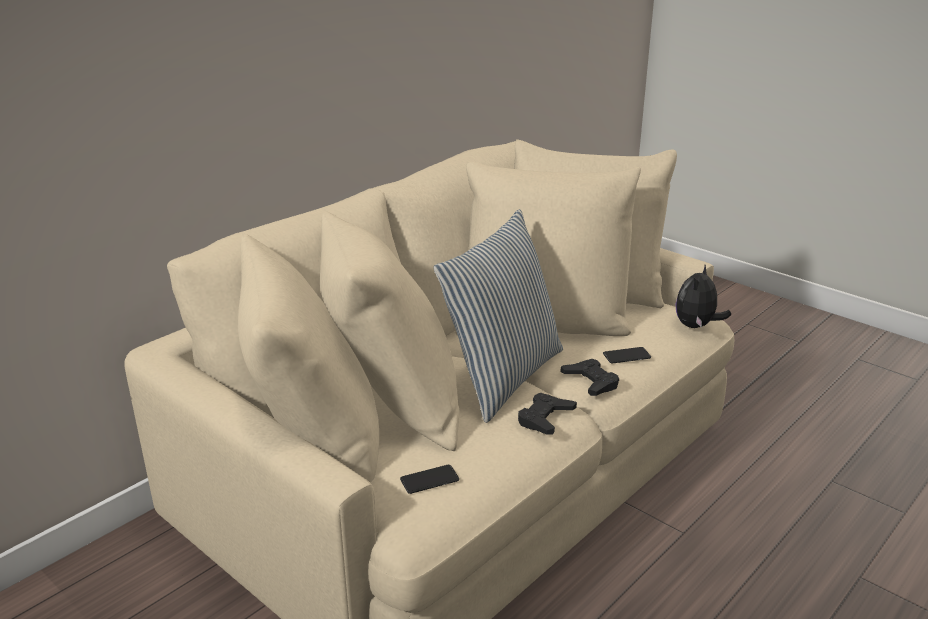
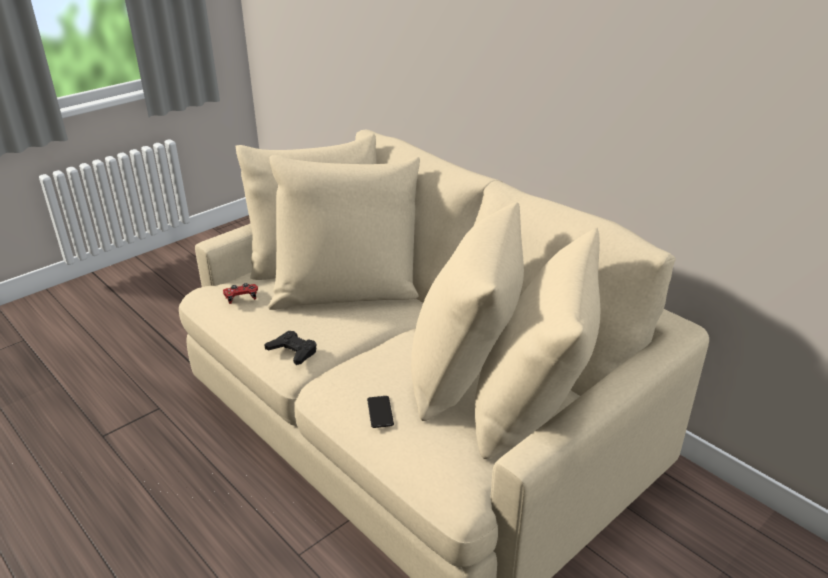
camera: 95 degrees right, 5 degrees up
phone [400,465,459,494] -> red game controller [223,283,258,304]
pillow [434,209,563,423] -> none
black game controller [560,359,619,396] -> none
plush toy [676,265,731,328] -> none

